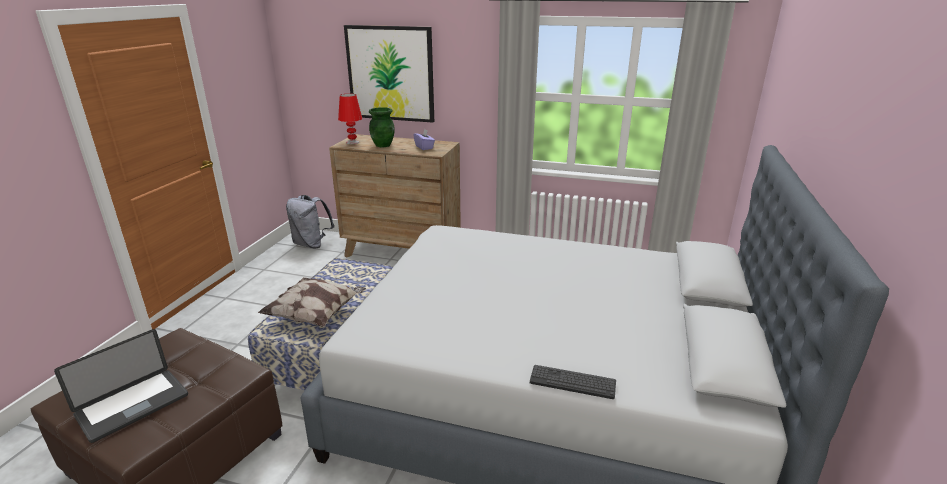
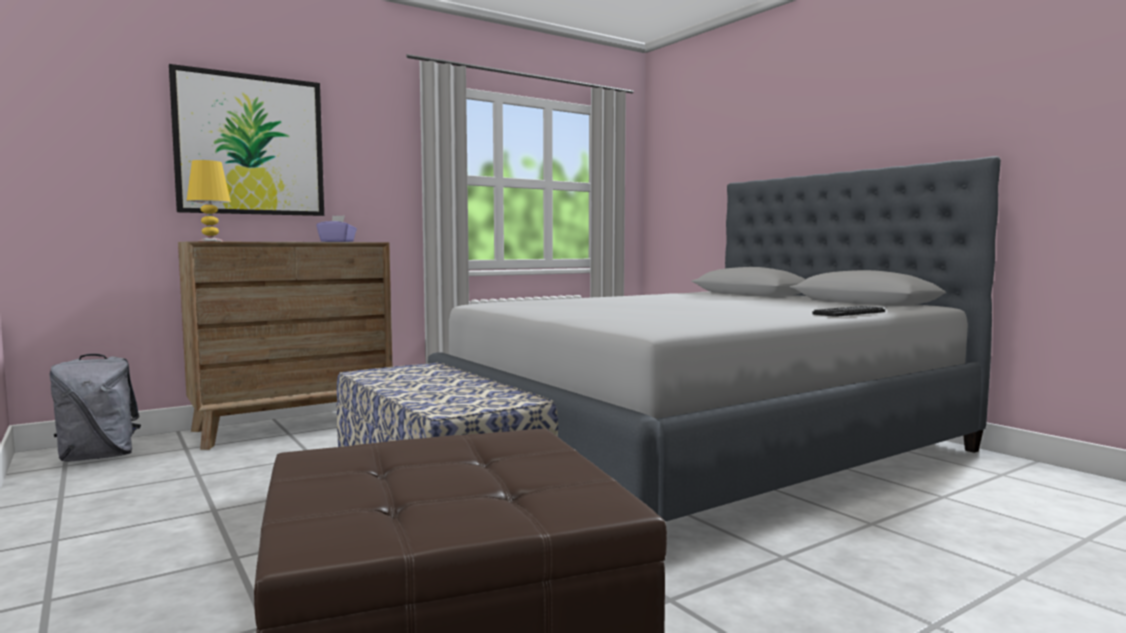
camera: 50 degrees left, 20 degrees down
laptop [54,329,188,443] -> none
pillow [258,277,366,327] -> none
red table lamp [338,94,362,144] -> yellow table lamp [187,160,231,242]
green vase [369,107,395,147] -> none

